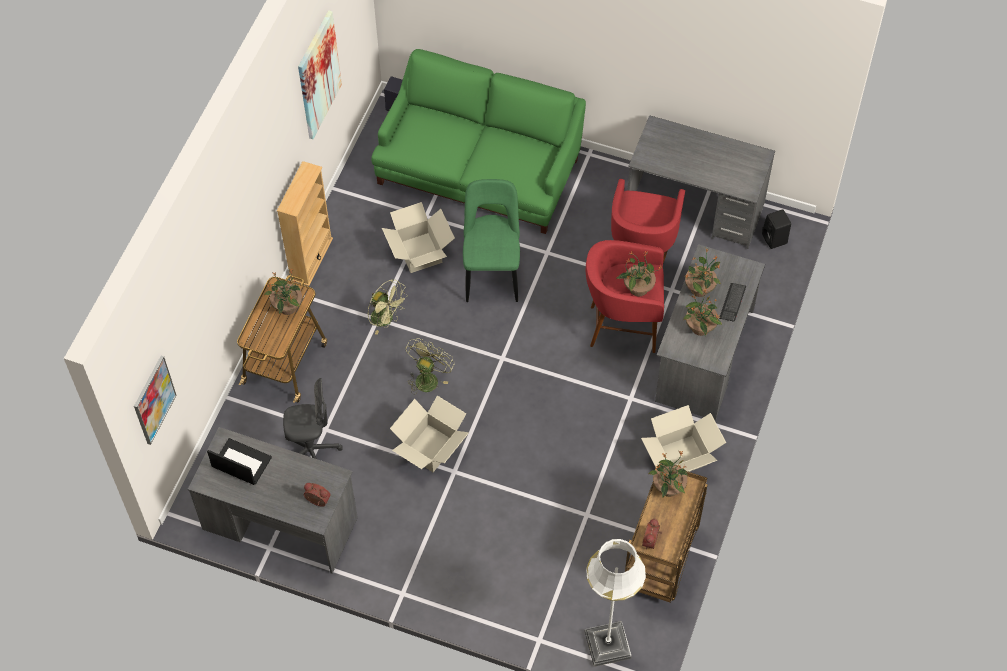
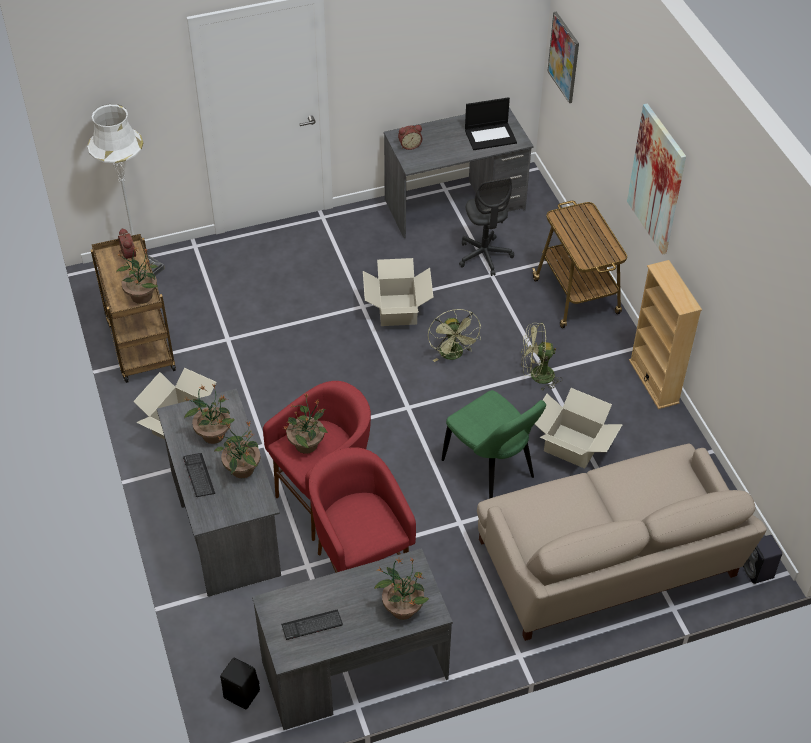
camera: 140 degrees right, 10 degrees down
potted plant [264,269,302,315] -> potted plant moved to [374,558,429,620]
grey office chair [283,378,343,459] -> grey office chair turned 60 degrees counterclockwise [459,178,514,276]
picture [298,10,342,139] -> picture moved to [627,103,686,255]
green sofa [371,49,586,234] -> beige sofa [477,444,767,641]
none -> keyboard [281,609,343,640]

